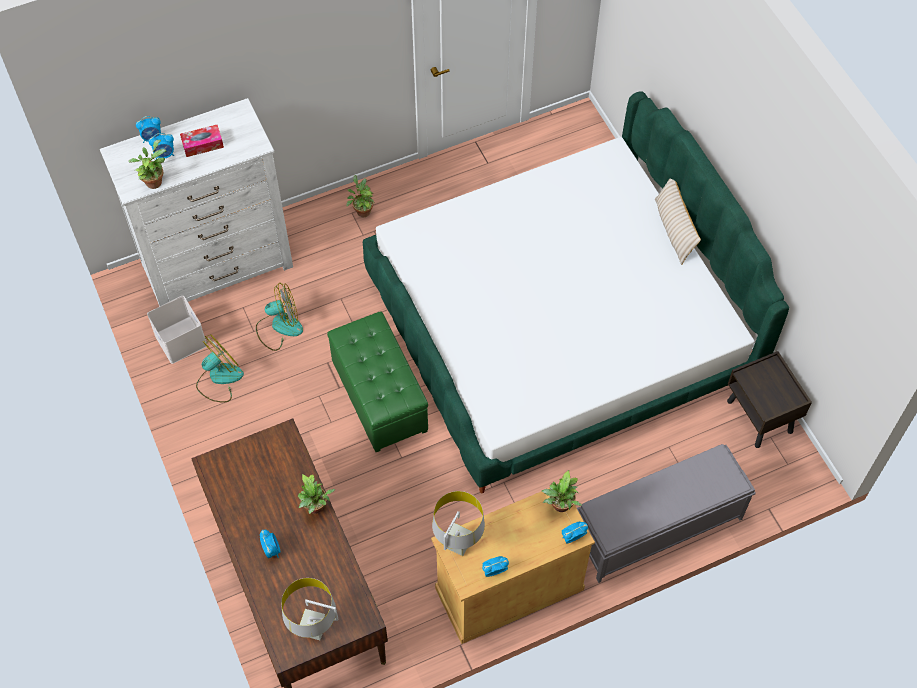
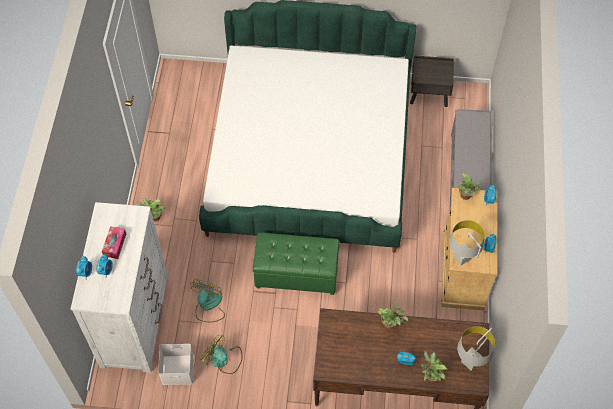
camera: 60 degrees left, 0 degrees up
potted plant [128,140,166,189] -> potted plant moved to [421,351,448,383]
fan [196,335,244,402] -> fan turned 45 degrees counterclockwise [200,335,242,374]
beige pillow [655,179,701,265] -> none

